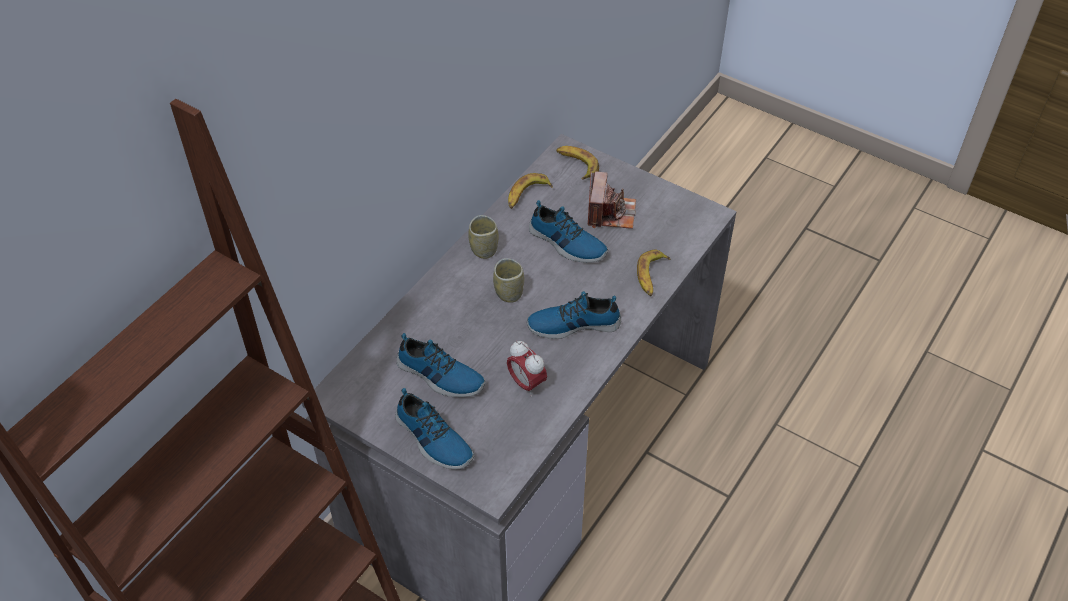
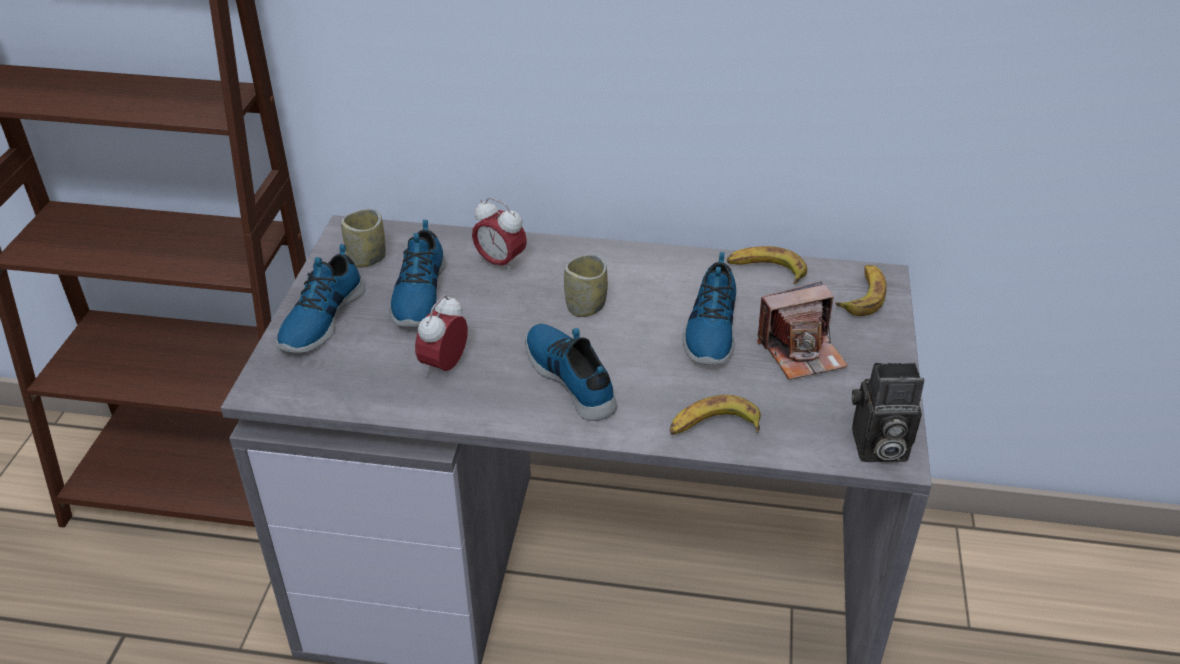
camera: 65 degrees right, 10 degrees down
cup [468,215,499,259] -> cup moved to [341,209,386,268]
none -> alarm clock [472,198,527,274]
none -> camera [852,362,924,462]

